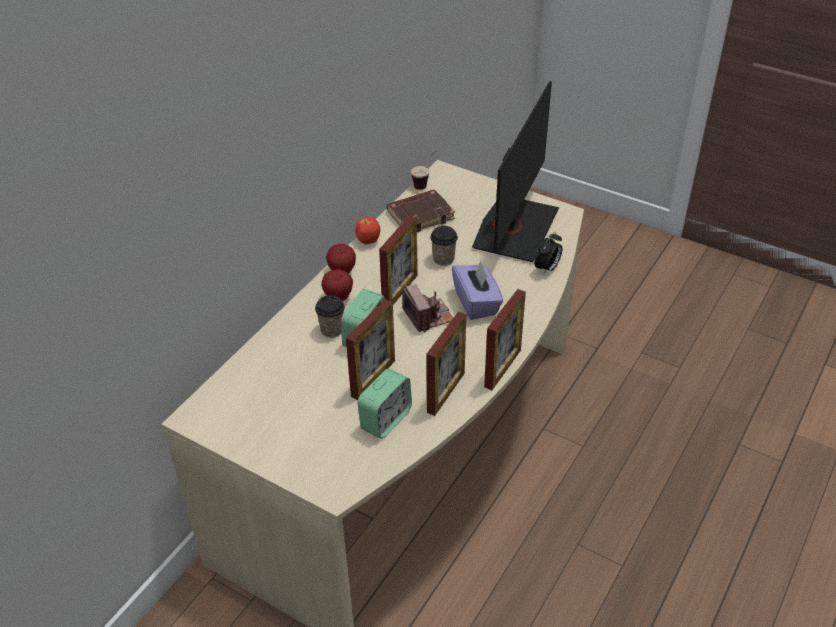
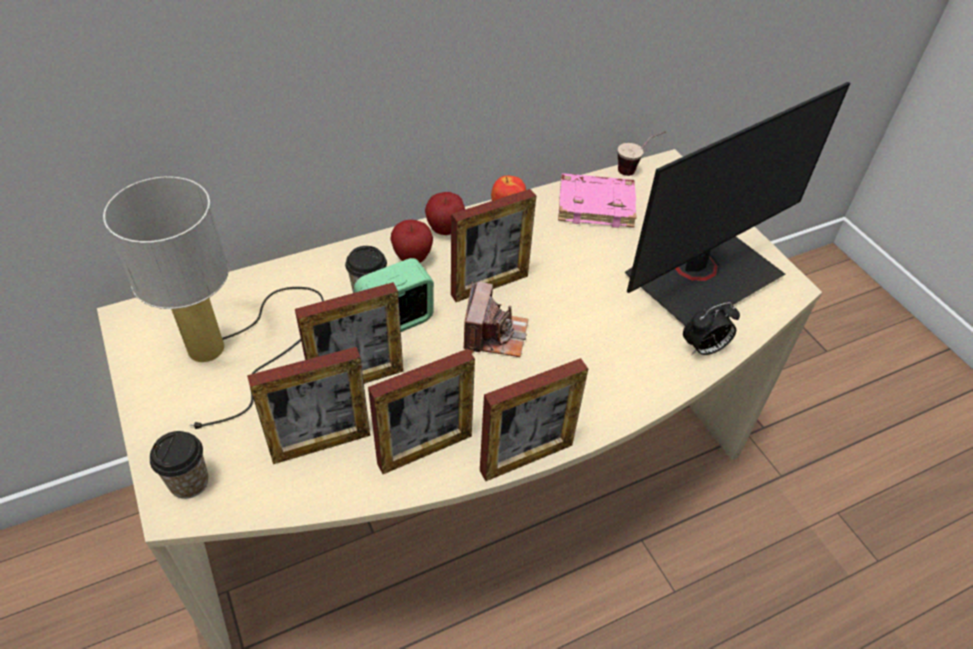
camera: 30 degrees right, 5 degrees up
alarm clock [358,369,412,439] -> picture frame [247,347,370,464]
brown book [387,189,455,232] -> pink book [558,173,637,228]
cup [430,226,458,266] -> cup moved to [150,431,208,499]
purple tissue box [452,261,503,320] -> none
none -> table lamp [103,176,324,429]

